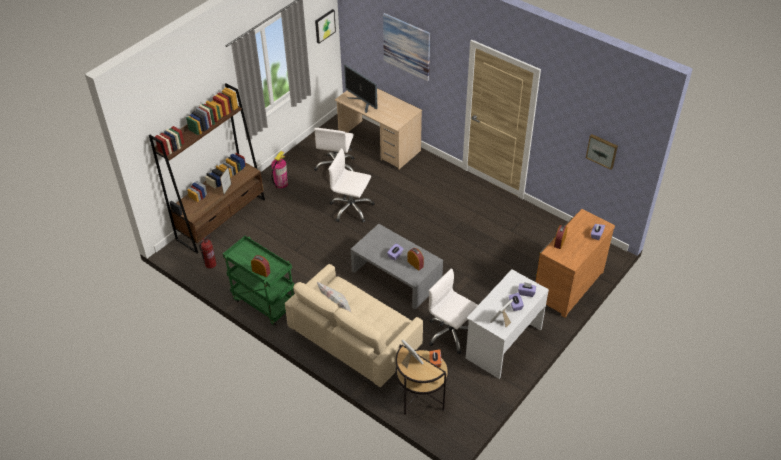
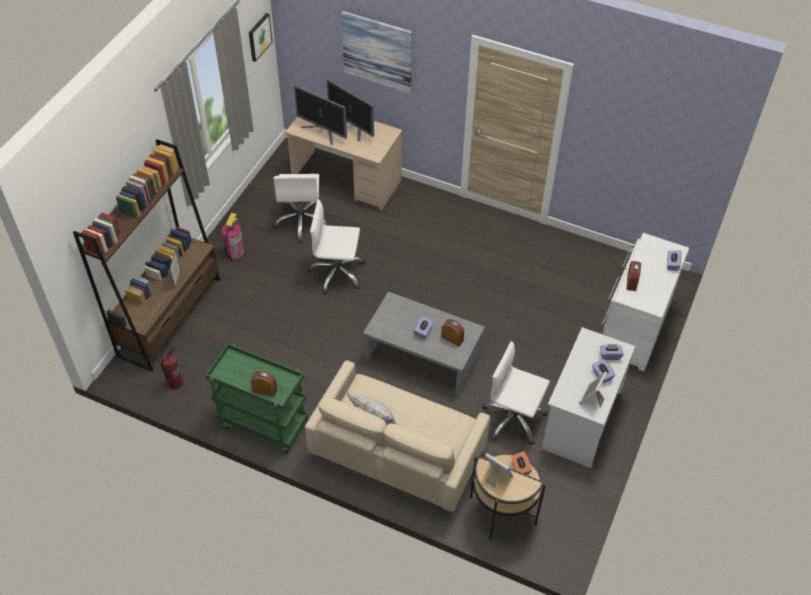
camera: 15 degrees left, 5 degrees up
brown dresser [536,209,615,318] -> white dresser [601,233,689,371]
picture [586,134,618,170] -> none
none -> monitor [327,79,374,142]

